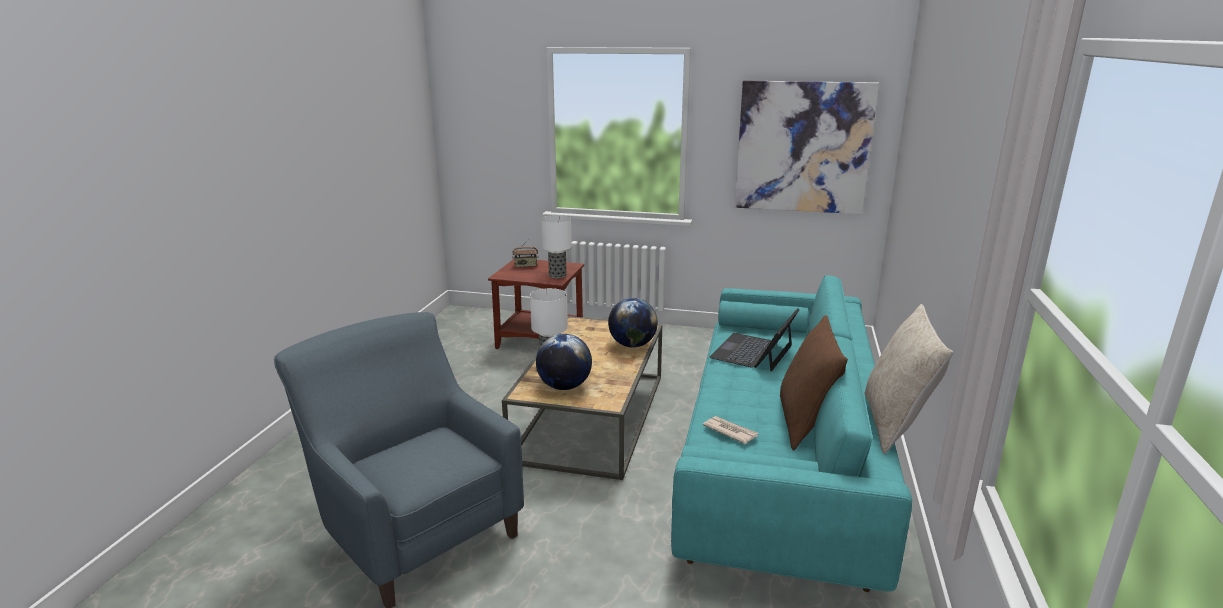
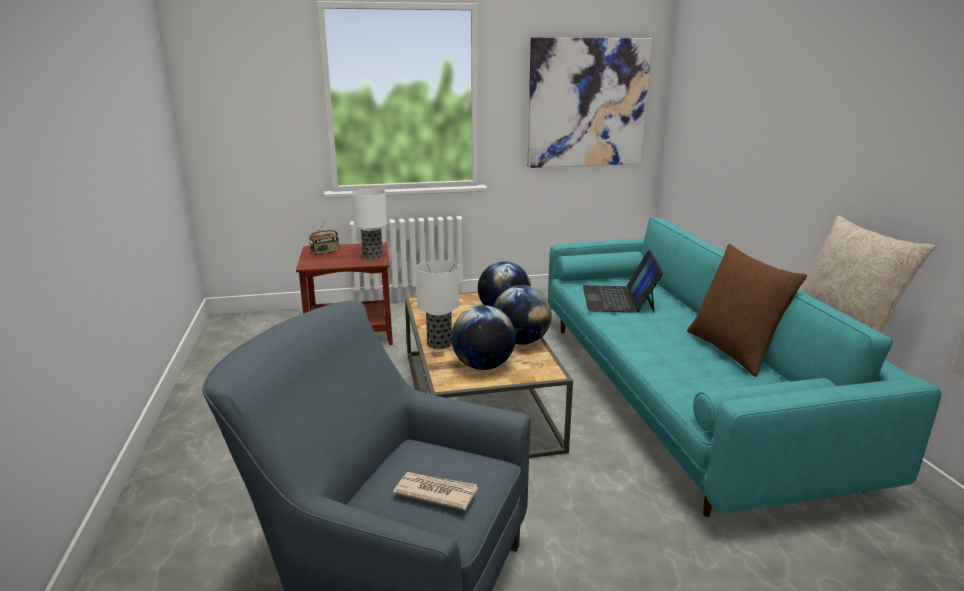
camera: 25 degrees left, 0 degrees up
newspaper [703,416,758,444] -> newspaper moved to [393,472,478,510]
none -> globe [493,285,552,345]

